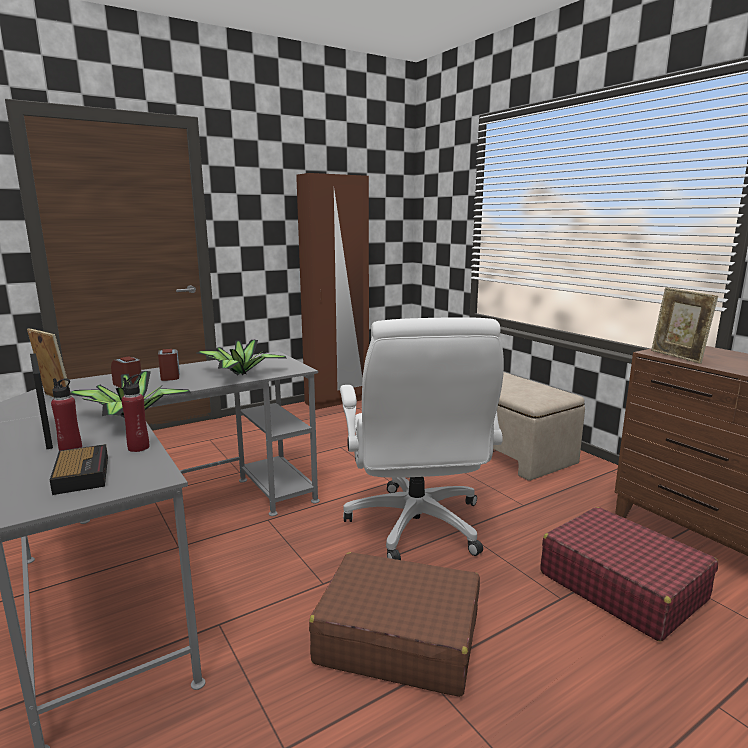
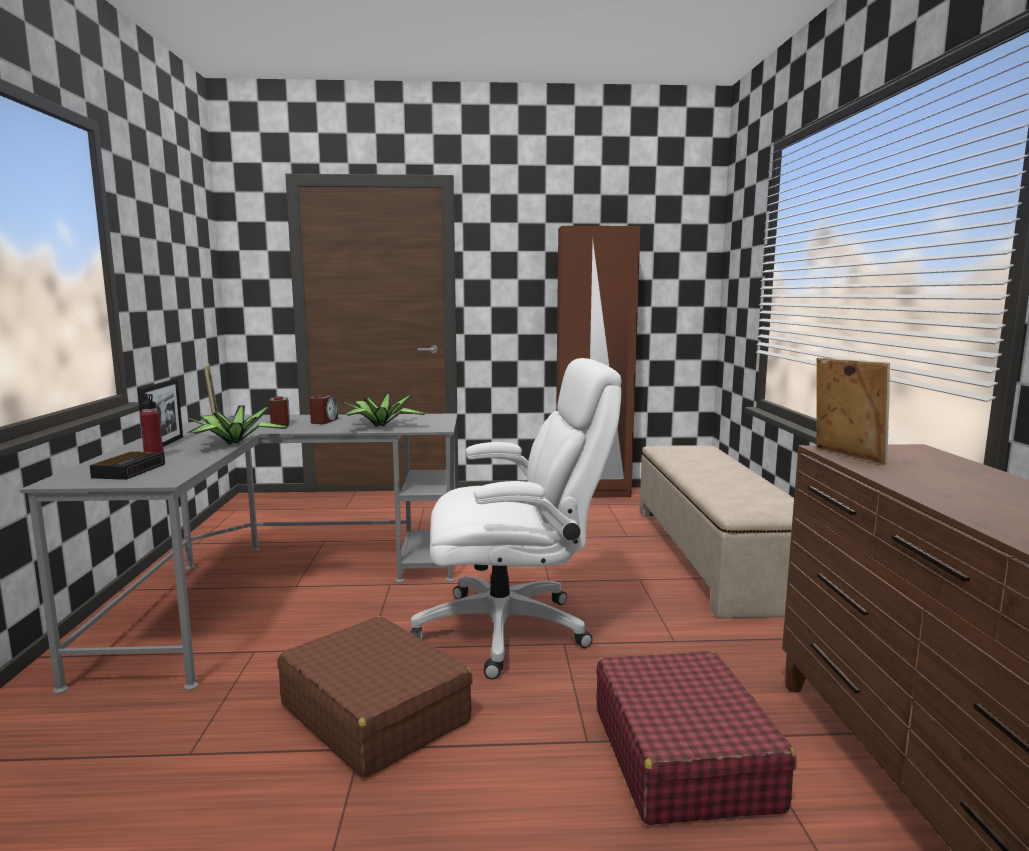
camera: 30 degrees right, 5 degrees down
red bottle [121,374,149,452] -> none
white office chair [340,317,504,560] -> white office chair turned 120 degrees counterclockwise [410,358,621,679]
picture frame [651,288,718,364] -> picture frame turned 150 degrees clockwise [816,358,890,464]

